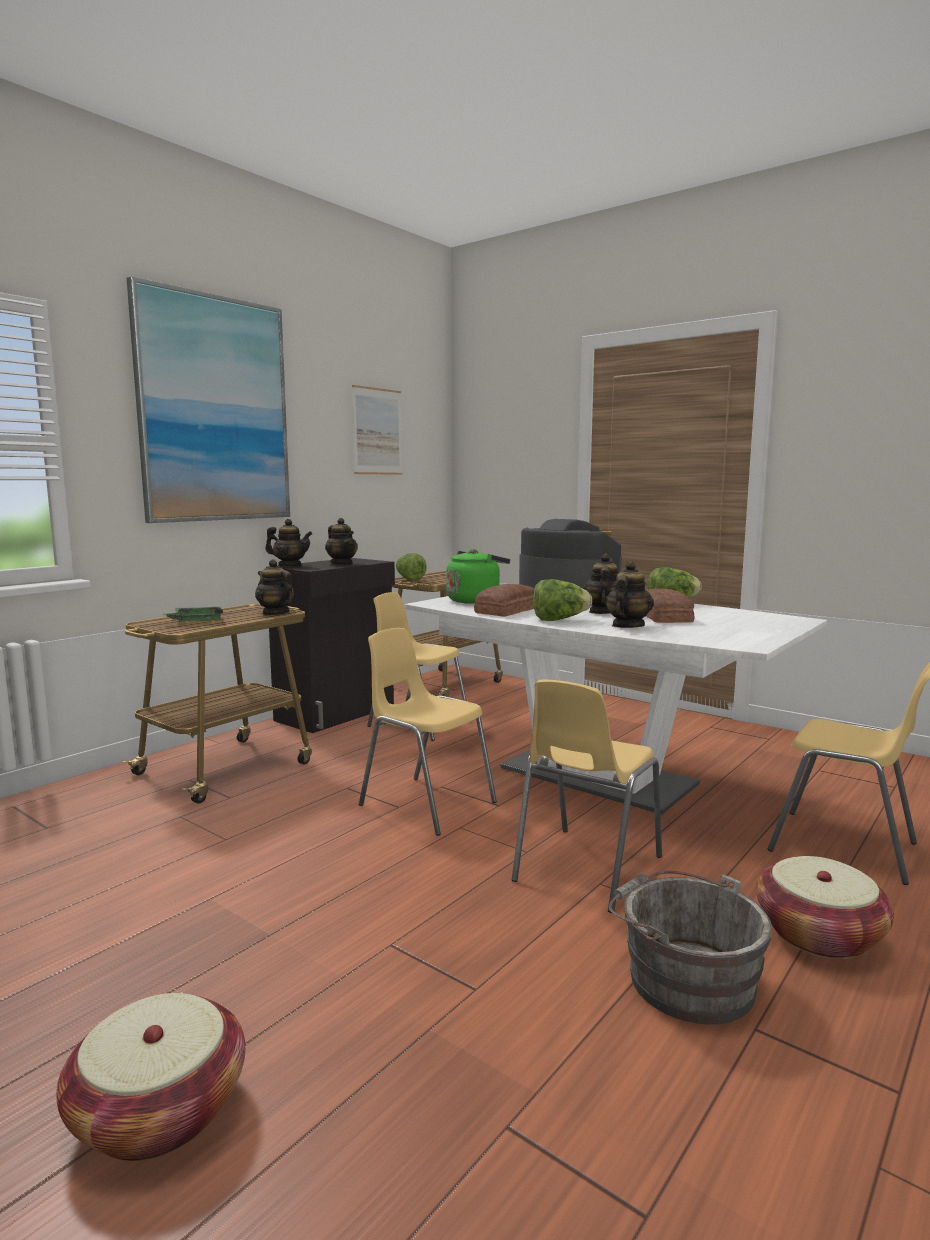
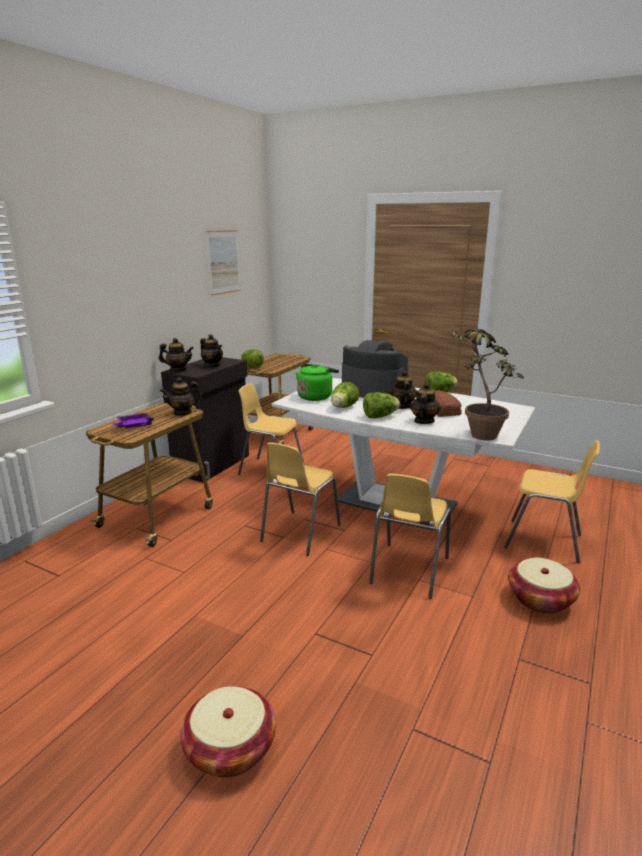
camera: 10 degrees left, 10 degrees up
picture [127,276,290,523] -> none
green tray [163,607,223,621] -> purple tray [112,413,154,429]
teapot [255,559,294,615] -> teapot turned 60 degrees counterclockwise [160,377,202,416]
yellow chair [359,628,497,836] -> yellow chair turned 90 degrees counterclockwise [260,442,341,556]
bread [474,584,534,617] -> lettuce [331,382,359,408]
grey bucket [609,871,772,1025] -> none
none -> potted plant [451,327,524,440]

